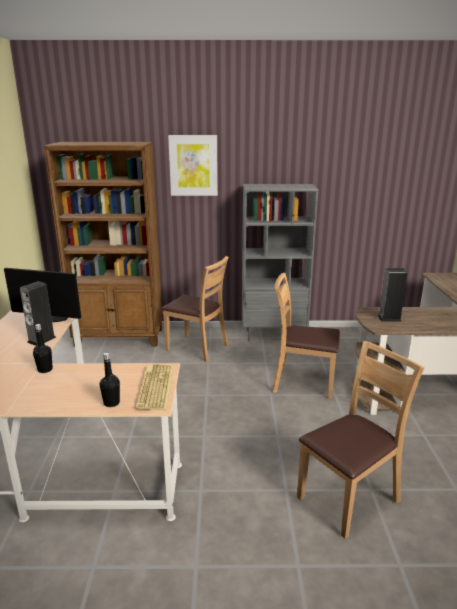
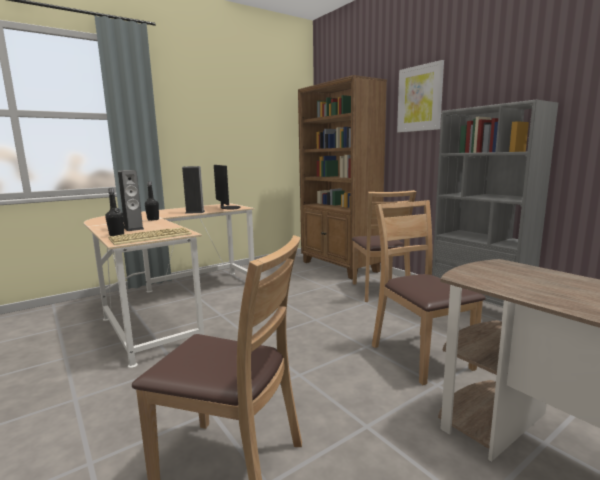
camera: 55 degrees right, 10 degrees down
speaker [378,268,408,322] -> speaker moved to [118,170,144,231]

